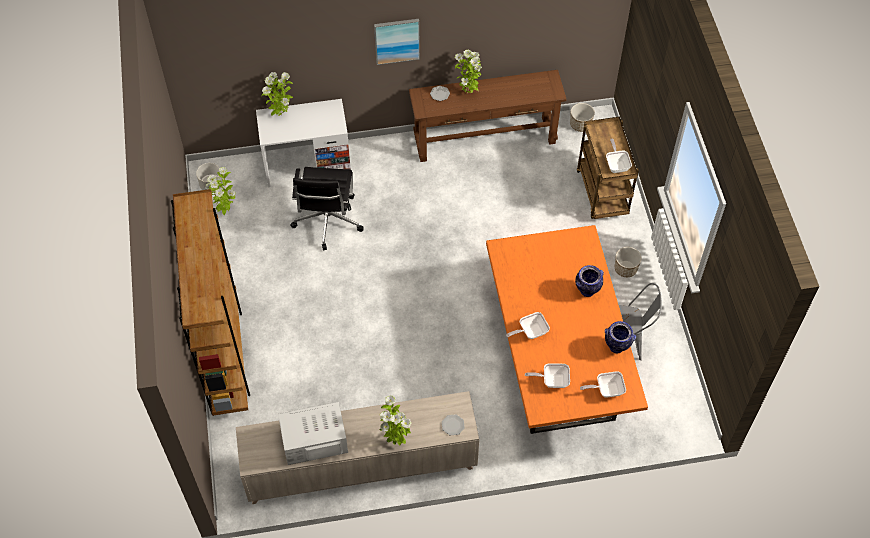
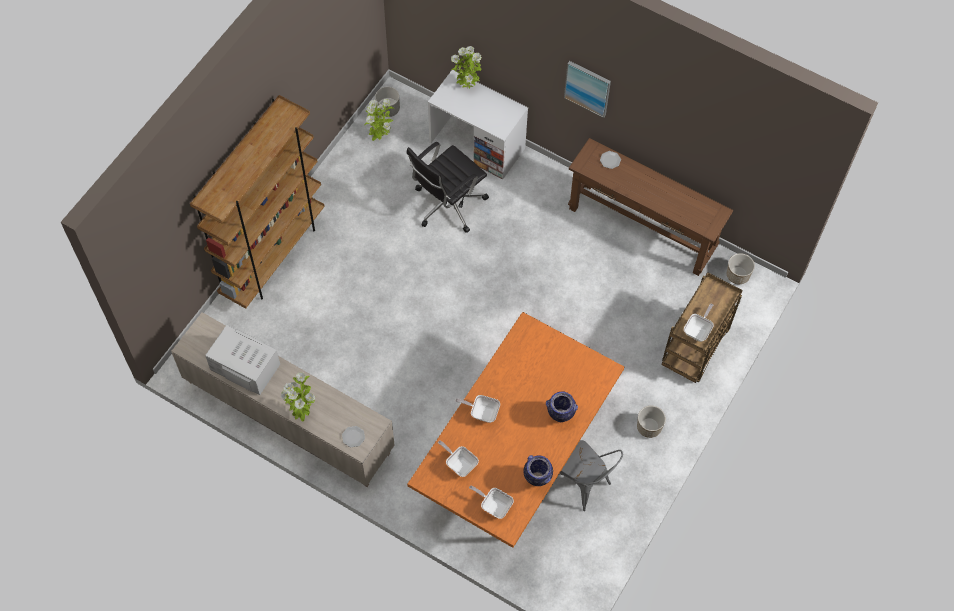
camera: 40 degrees right, 5 degrees up
potted plant [454,50,482,93] -> none

